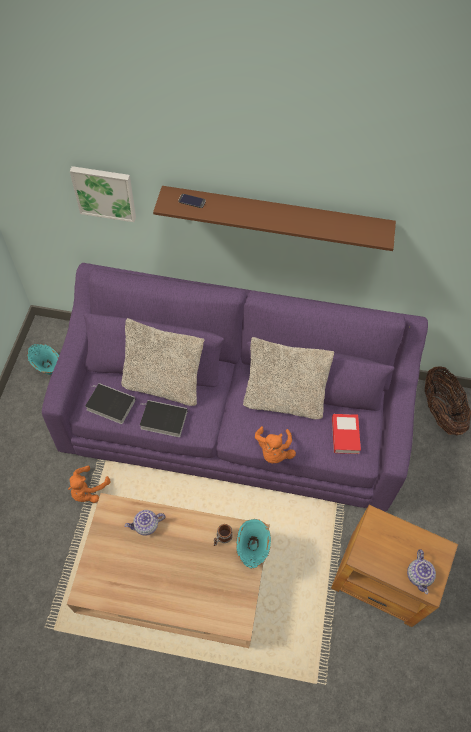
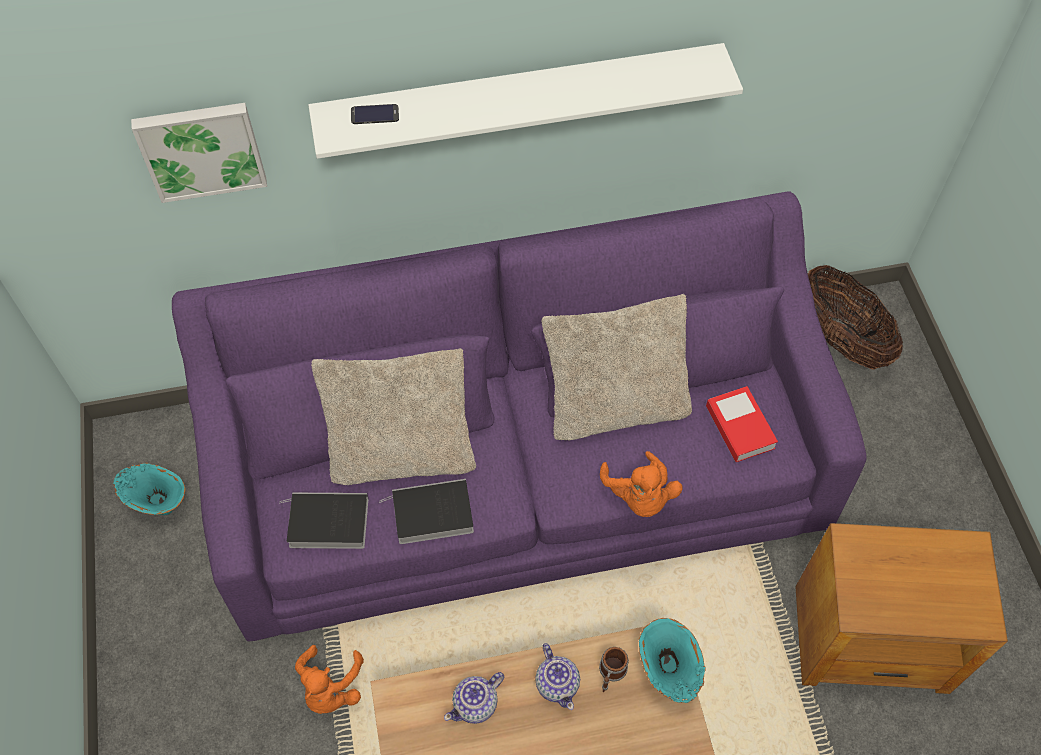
camera: 20 degrees left, 0 degrees up
brown shelf [153,186,396,251] -> white shelf [308,43,743,159]
teapot [407,549,436,594] -> teapot moved to [535,643,580,710]

